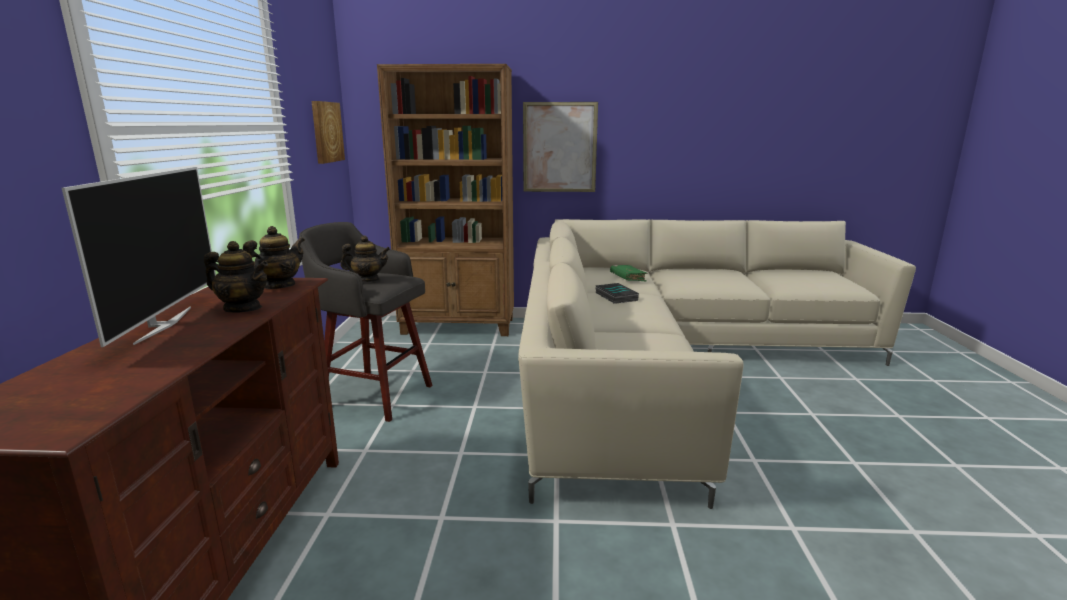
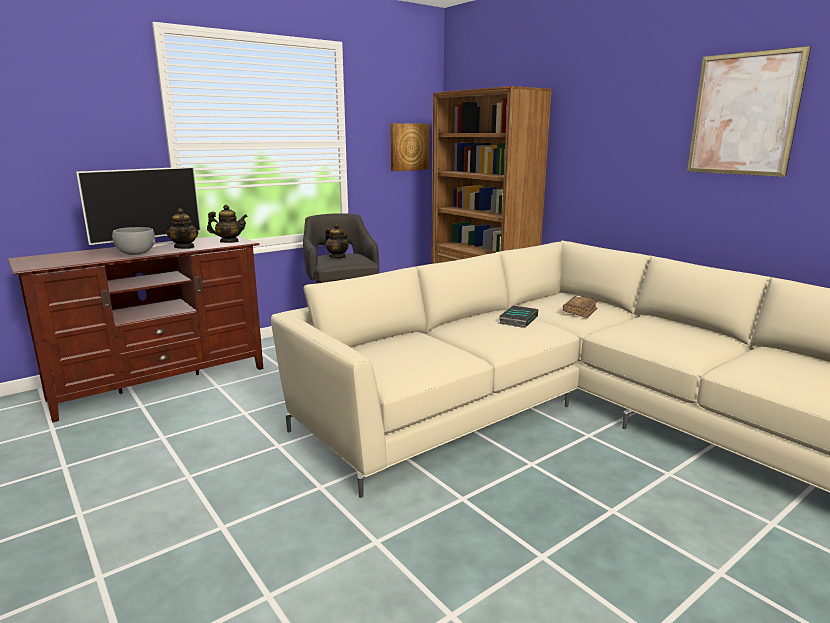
camera: 50 degrees right, 0 degrees up
picture [523,102,598,192] -> picture moved to [687,46,811,177]
green book [610,265,648,281] -> brown book [563,296,599,318]
none -> grey bowl [112,227,155,255]

